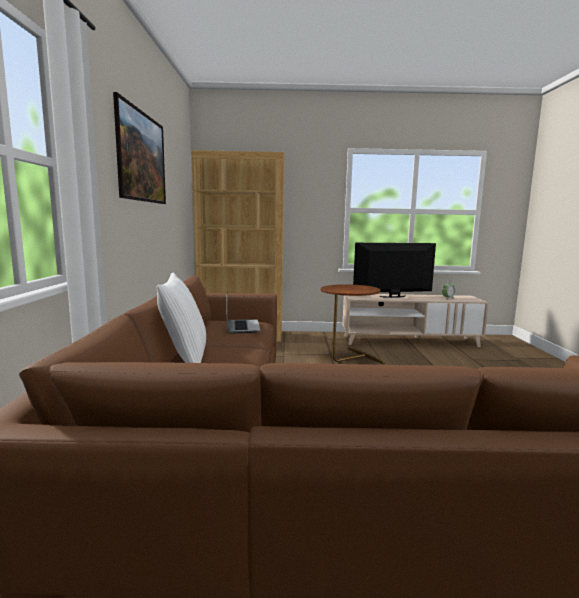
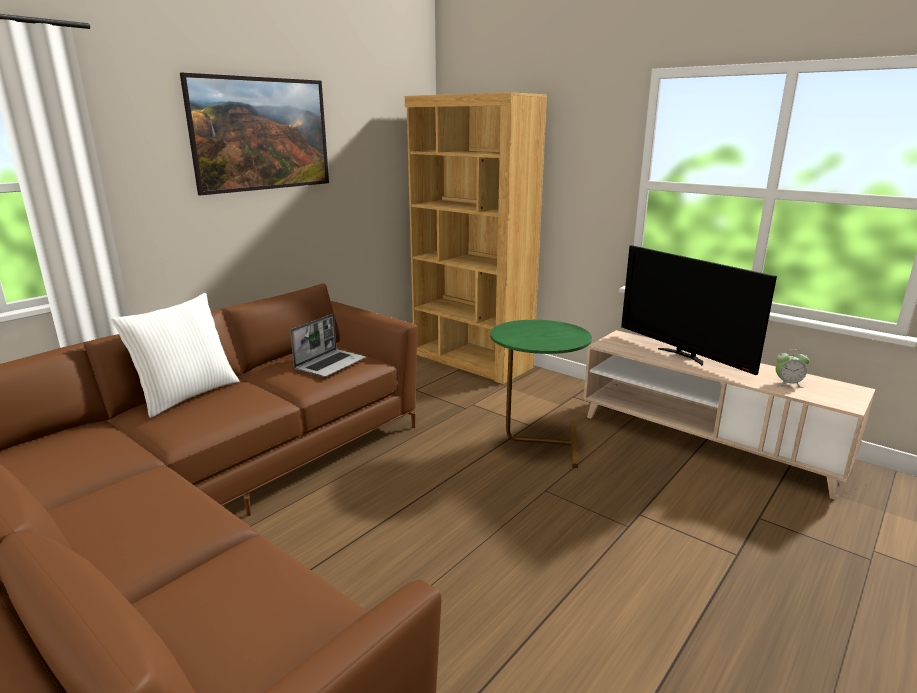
camera: 40 degrees right, 10 degrees up
brown side table [321,284,385,364] -> green side table [490,320,592,468]
television [353,243,436,298] -> television turned 150 degrees counterclockwise [621,245,777,375]

